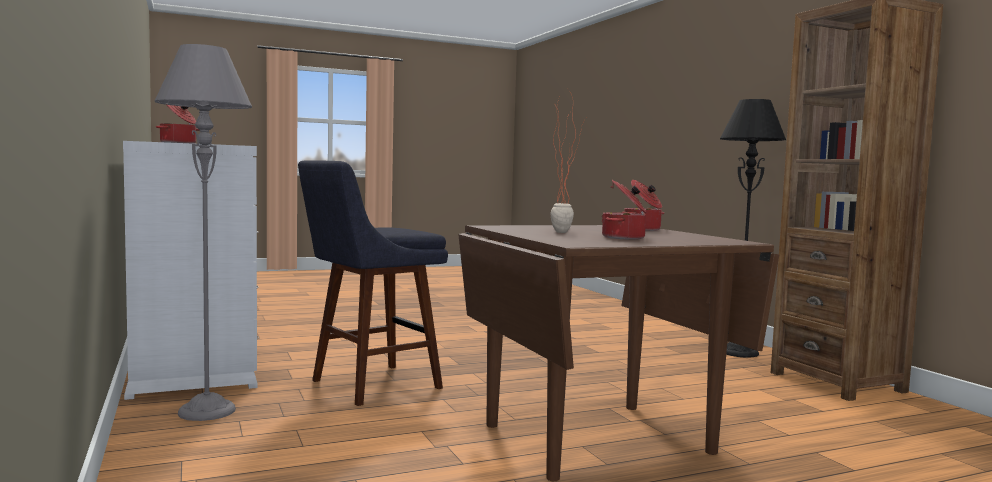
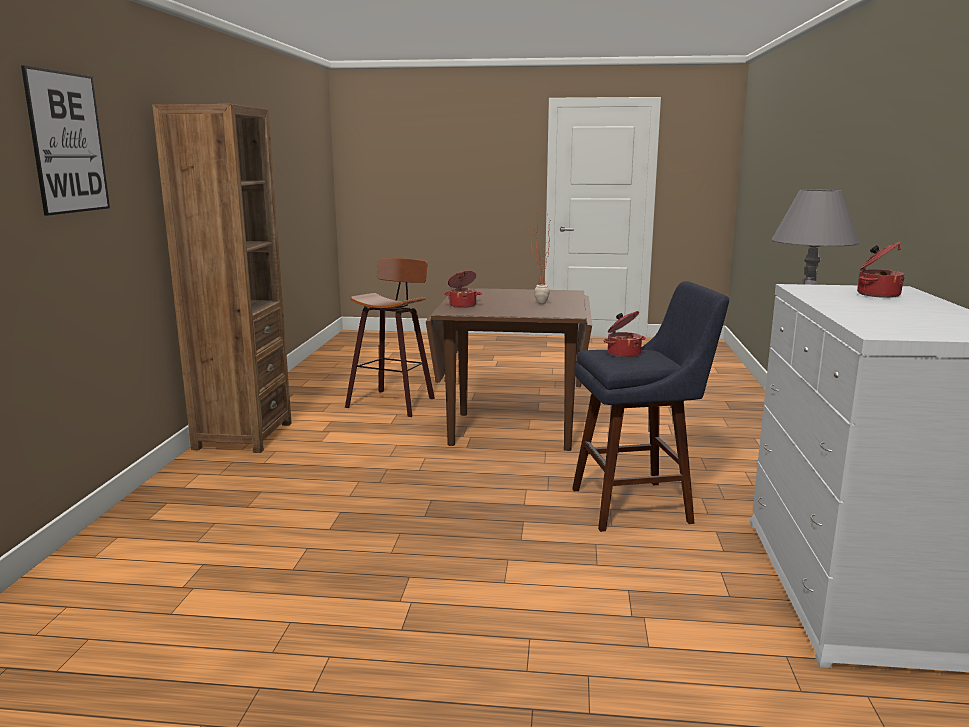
camera: 150 degrees left, 10 degrees up
cooking pot [602,180,646,240] -> cooking pot moved to [603,311,646,358]
black floor lamp [720,99,786,358] -> none
none -> picture [21,65,110,216]
none -> stool [345,258,435,417]

